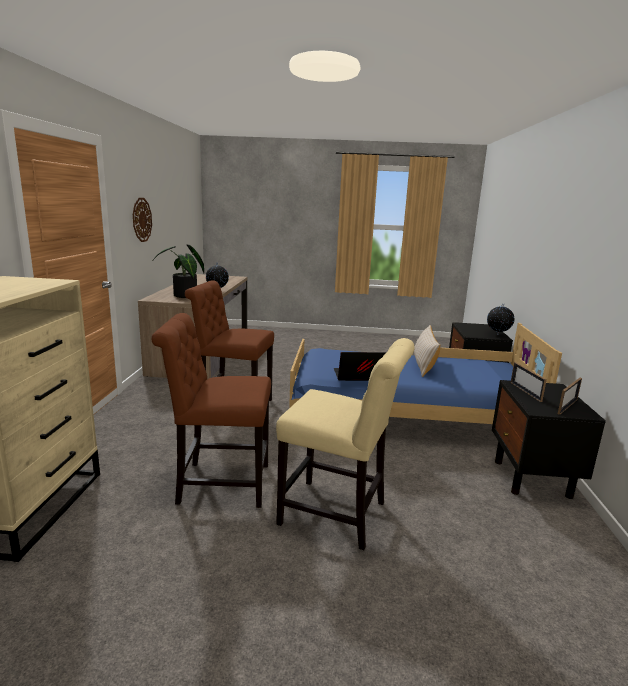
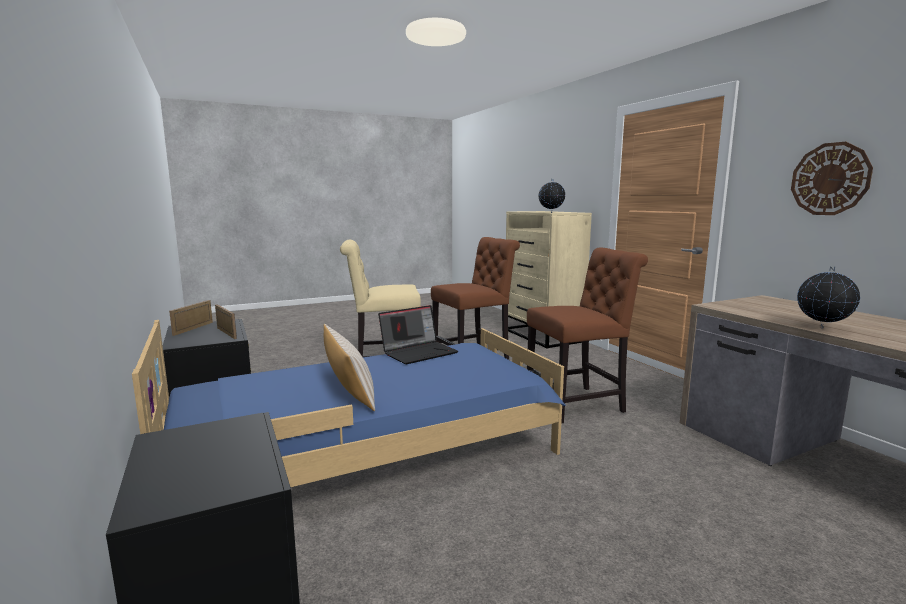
camera: 150 degrees right, 5 degrees down
potted plant [153,245,204,298] -> none
globe [487,304,515,334] -> globe moved to [539,179,565,213]

